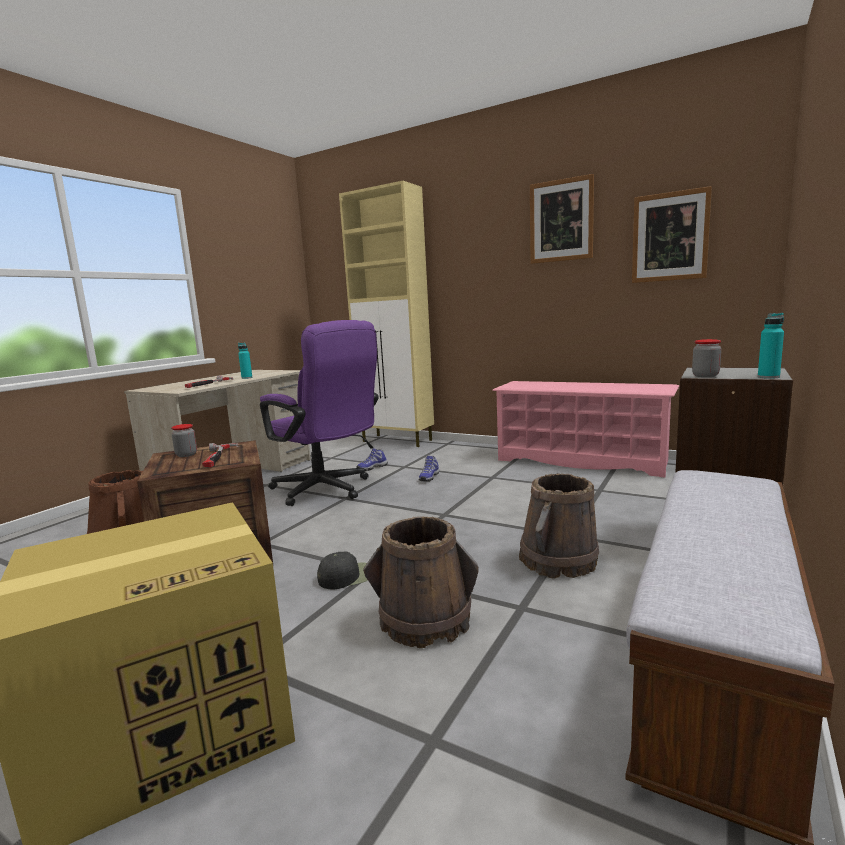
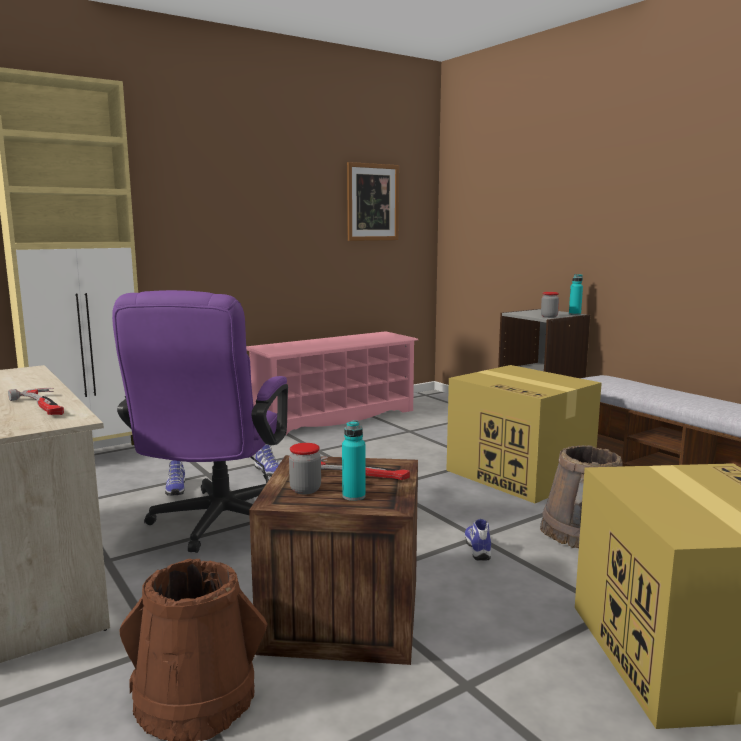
camera: 65 degrees left, 0 degrees up
turquoise bottle [238,343,252,379] -> turquoise bottle moved to [342,420,366,501]
purple office chair [260,320,379,506] -> purple office chair turned 120 degrees clockwise [112,290,288,553]
black cap [317,551,368,589] -> shoe [465,519,491,561]
brown bucket [519,473,599,578] -> cardboard box [446,365,602,503]
picture [530,174,594,264] -> none

